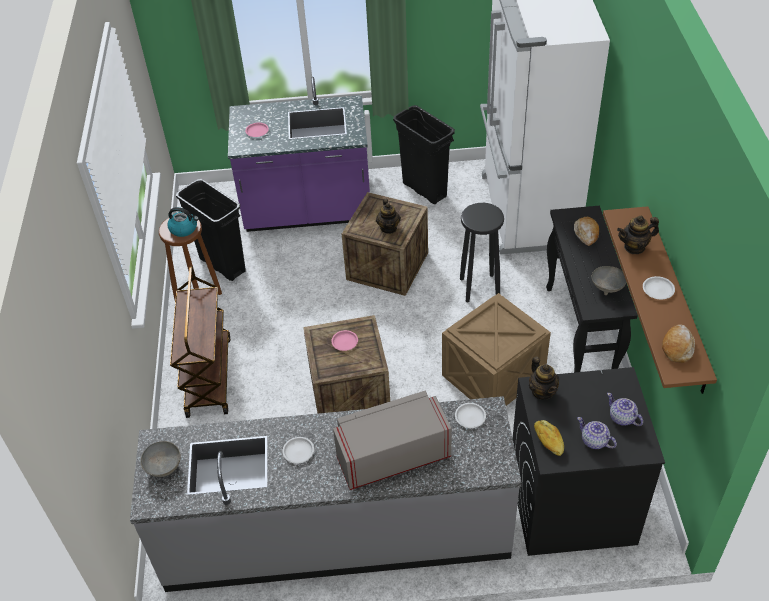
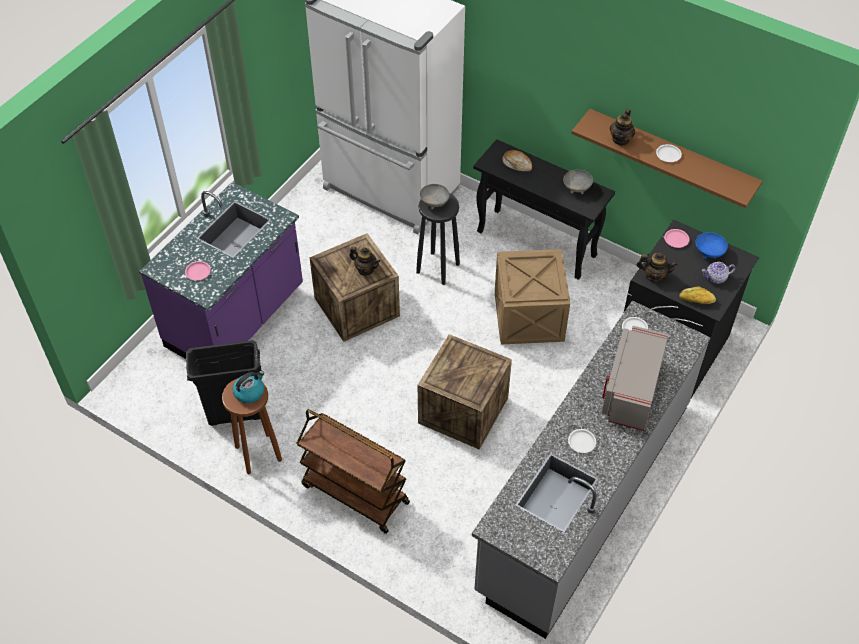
camera: 55 degrees left, 5 degrees up
grey bowl [141,441,181,477] -> grey bowl moved to [420,184,450,209]
pink plate [332,330,358,351] -> pink plate moved to [664,229,690,248]
black trash can [393,105,455,204] -> none
teapot [607,393,643,426] -> blue bowl [696,232,728,259]
bread [662,325,695,363] -> none

